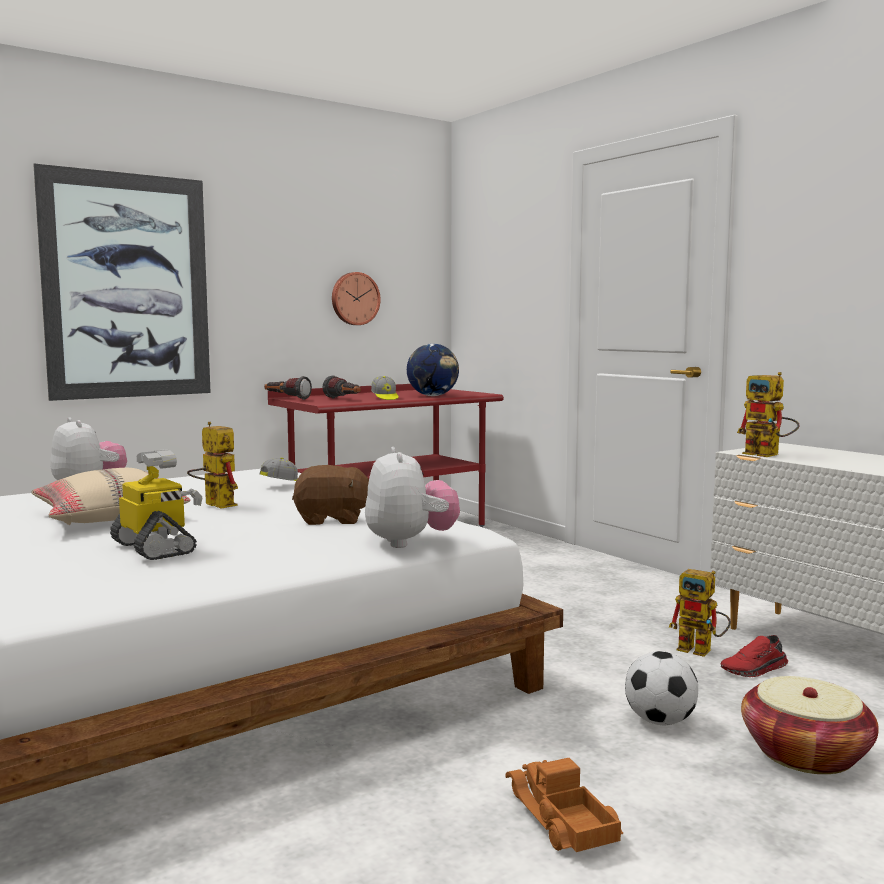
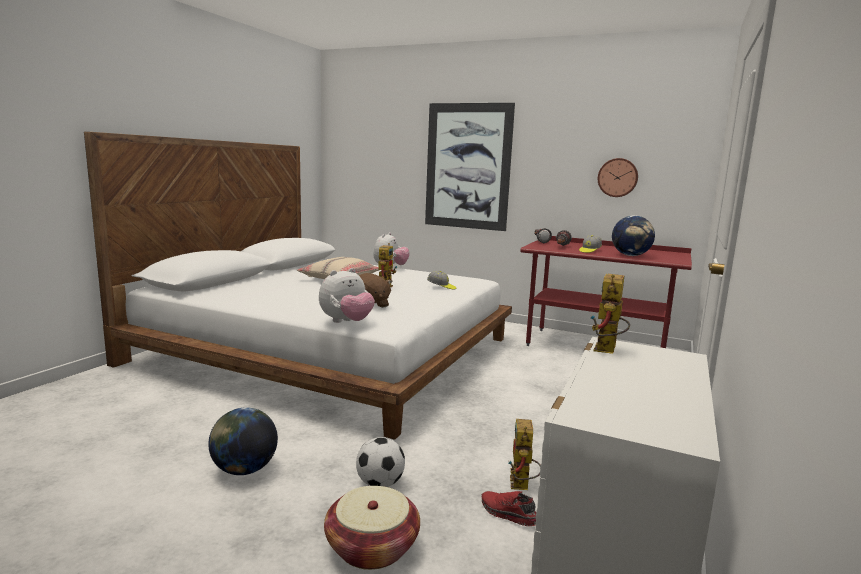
camera: 60 degrees right, 5 degrees up
toy robot [110,449,203,560] -> none
toy truck [506,758,623,852] -> globe [208,407,278,475]

